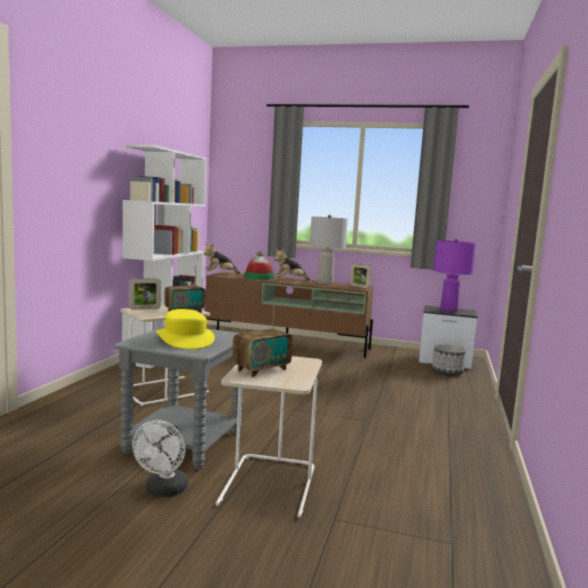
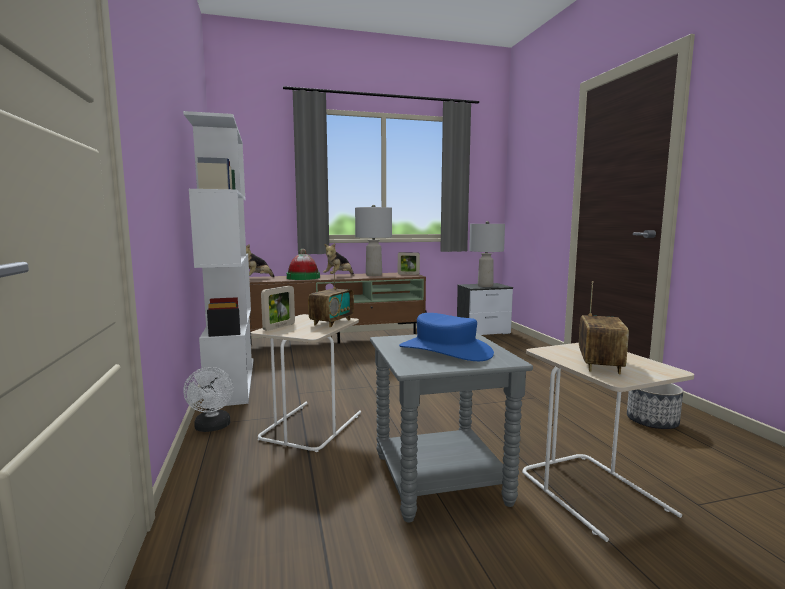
camera: 30 degrees left, 0 degrees up
white fan [132,420,188,497] -> white fan moved to [183,367,234,432]
yellow hat [156,309,215,349] -> blue hat [399,313,494,361]
planter [432,344,466,375] -> planter moved to [627,383,683,429]
purple table lamp [433,239,476,313] -> grey table lamp [469,221,505,287]

